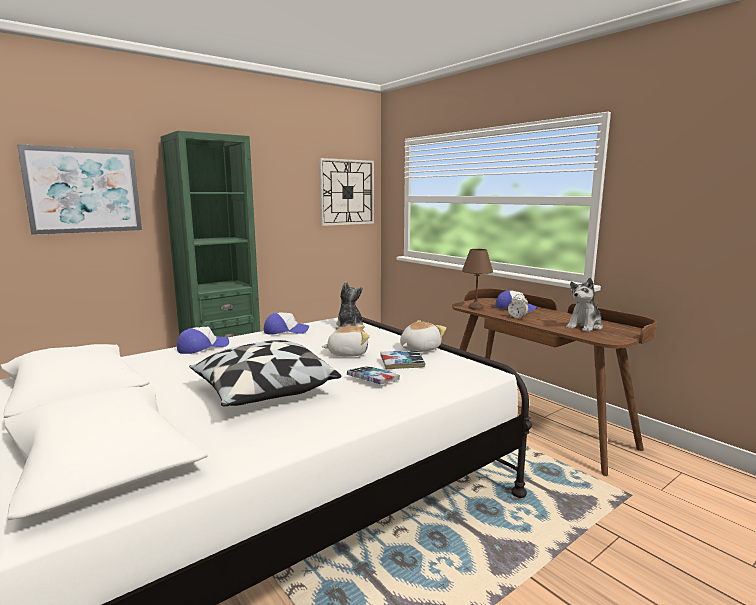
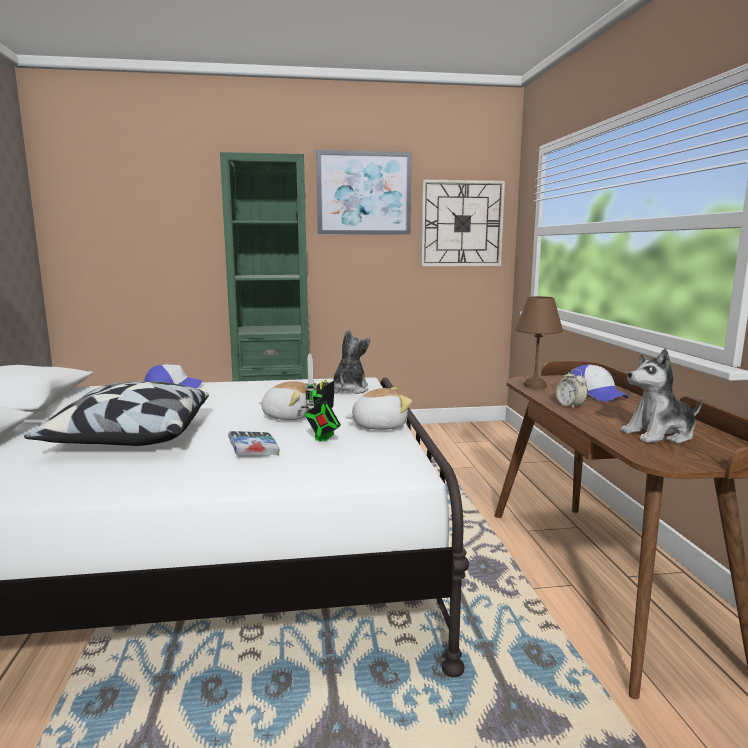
camera: 30 degrees right, 0 degrees up
picture [17,144,142,235] -> picture moved to [316,150,412,235]
cap [264,312,309,335] -> none
book [380,350,425,369] -> toy robot [304,353,341,441]

